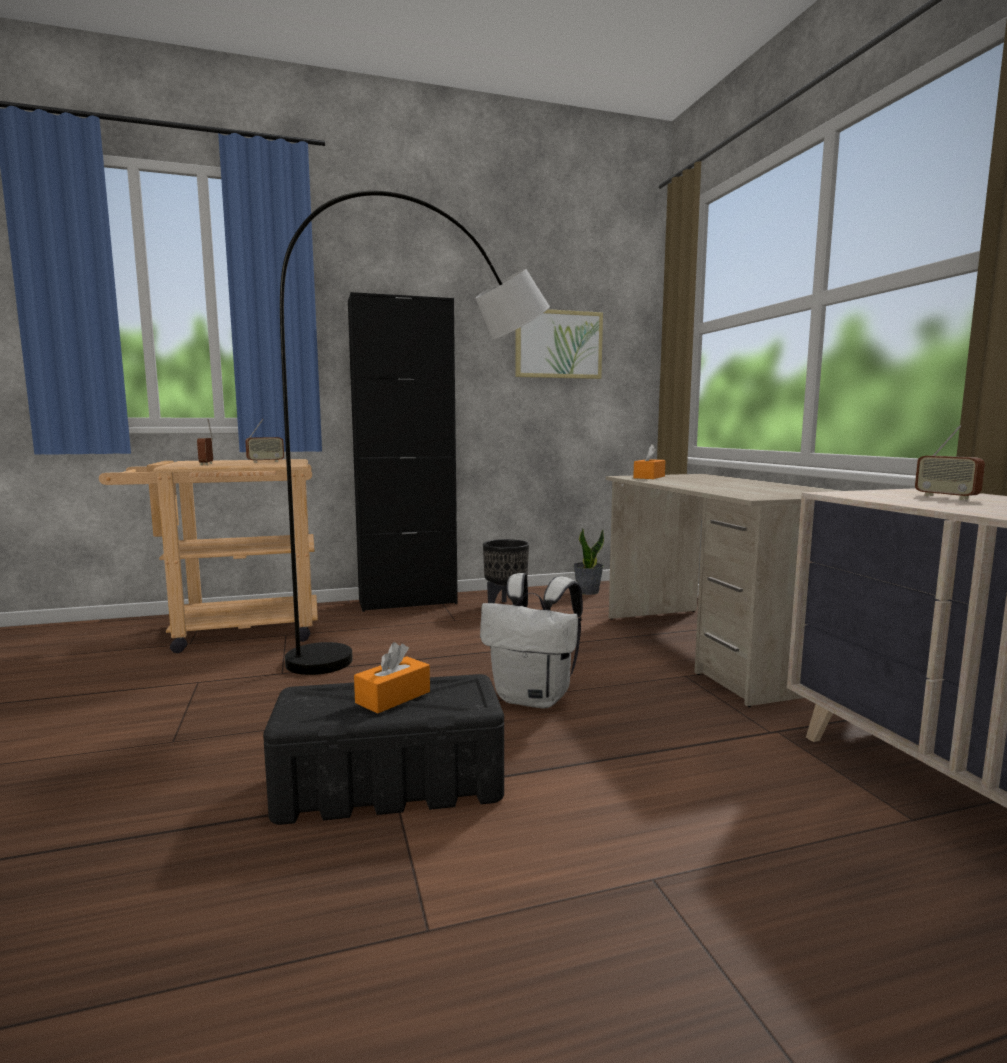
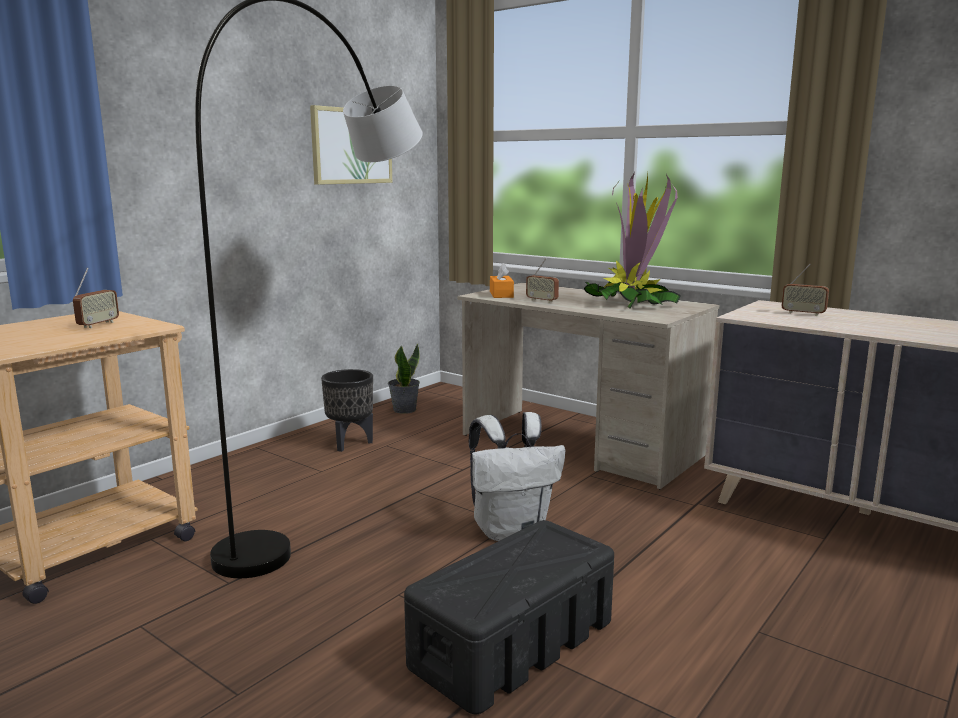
camera: 35 degrees left, 5 degrees up
radio [197,418,213,465] -> radio moved to [526,258,559,303]
black cabinet [348,292,458,612] -> none
orange tissue box [354,642,430,714] -> none
none -> potted plant [584,172,681,309]

